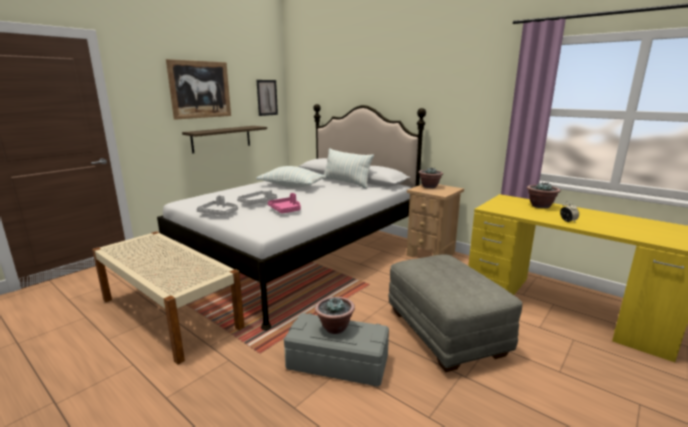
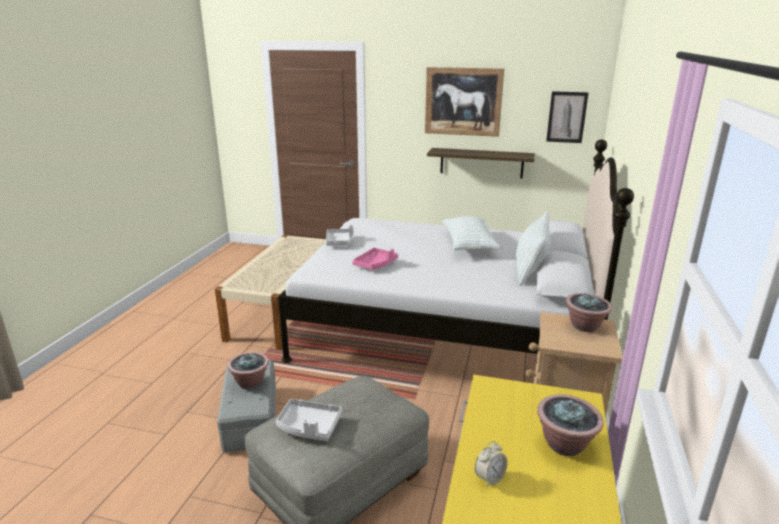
camera: 65 degrees right, 5 degrees up
grey tray [237,190,277,205] -> grey tray moved to [276,399,342,441]

